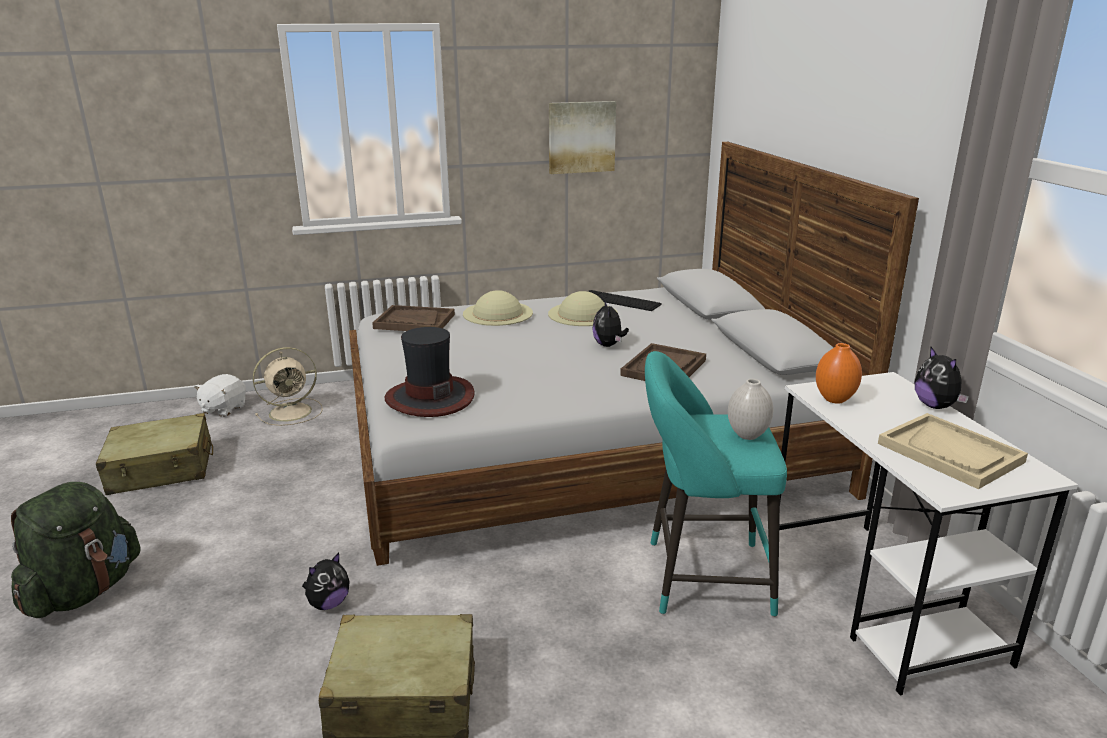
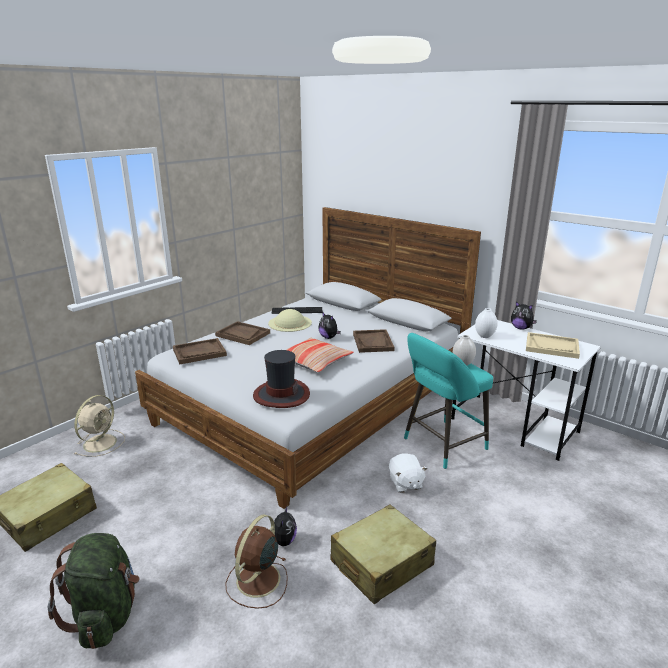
camera: 35 degrees left, 0 degrees up
white plush toy [194,374,246,417] -> white plush toy moved to [389,453,427,493]
beige hat [463,290,533,326] -> brown tray [215,321,270,345]
picture [549,101,616,174] -> none
orange vase [816,343,862,404] -> white vase [475,308,498,338]
none -> brown fan [225,514,288,609]
none -> pillow [286,338,353,373]

